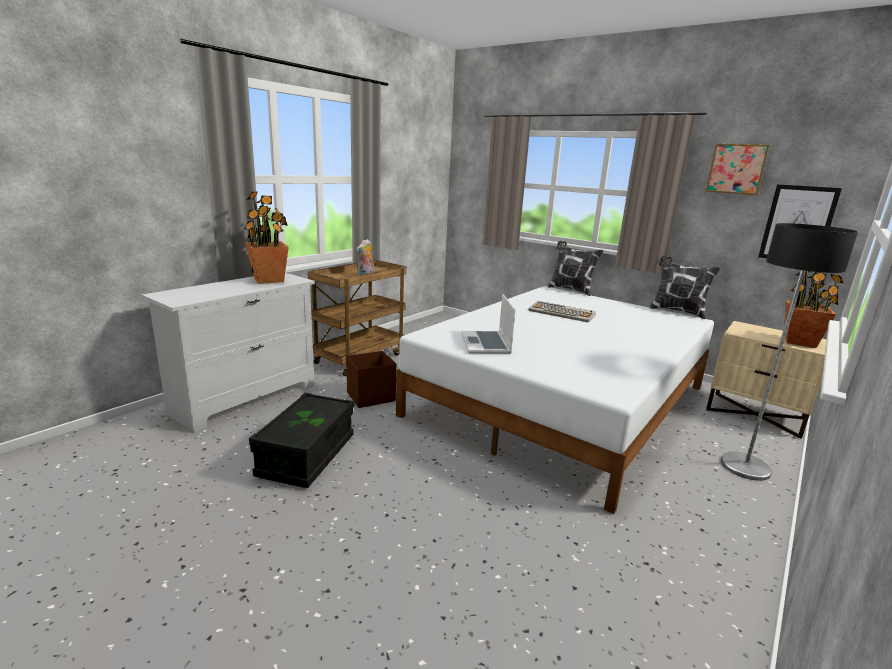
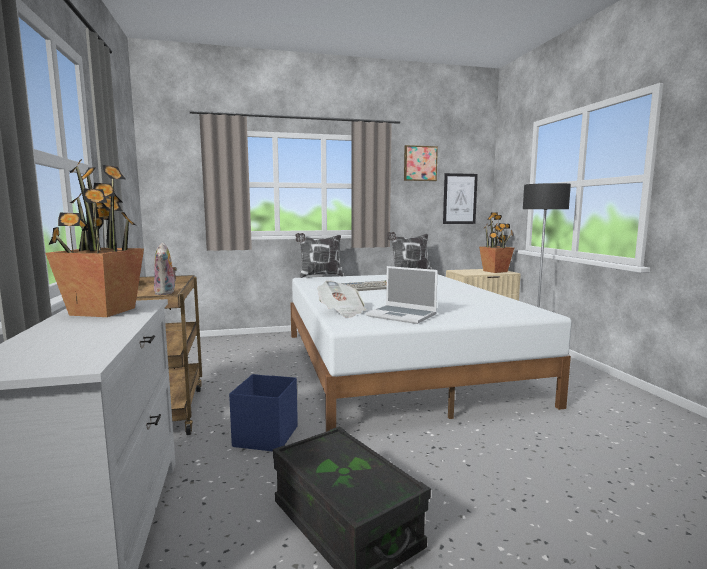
camera: 50 degrees left, 10 degrees down
brown storage box [346,351,396,408] -> blue storage box [229,374,298,451]
none -> newspaper [317,281,366,318]

